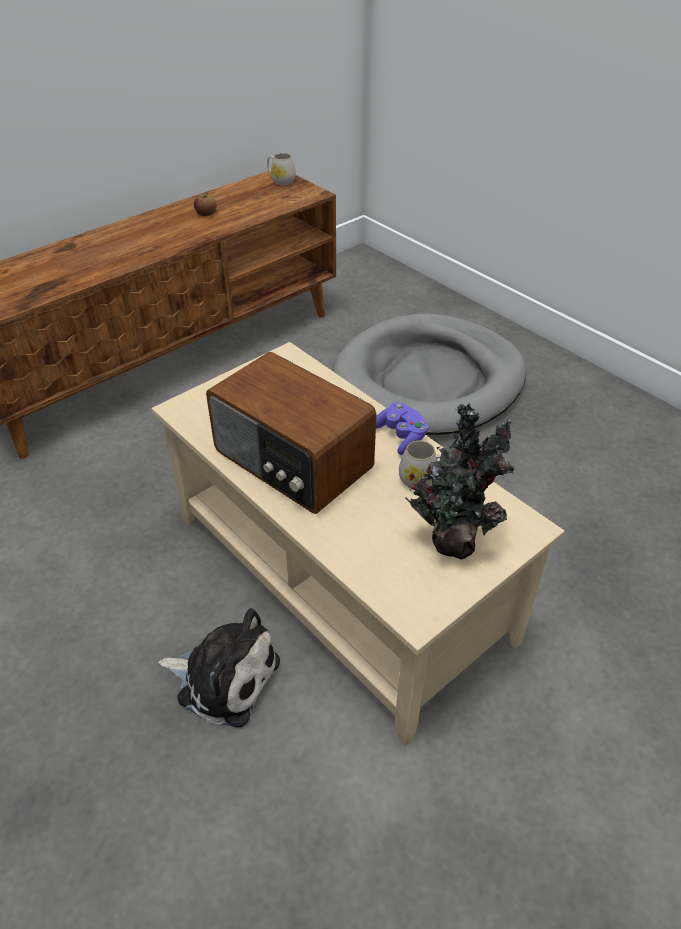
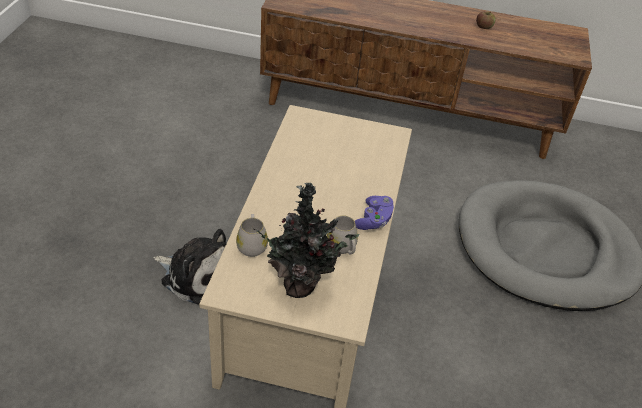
camera: 50 degrees right, 0 degrees up
plush toy [158,608,280,727] -> plush toy turned 45 degrees counterclockwise [153,229,227,305]
radio [206,352,376,514] -> none
white mug [267,153,296,185] -> white mug moved to [236,214,268,257]

